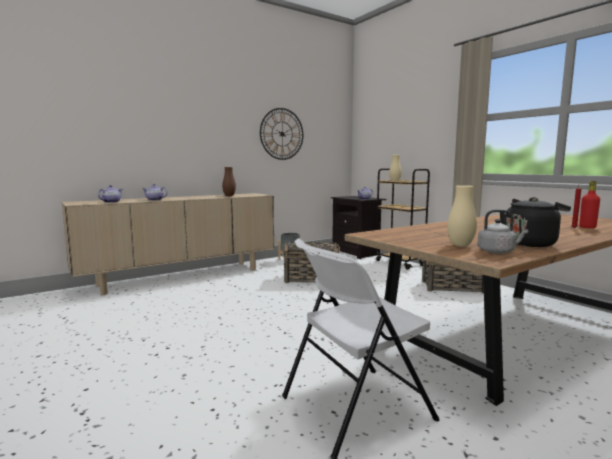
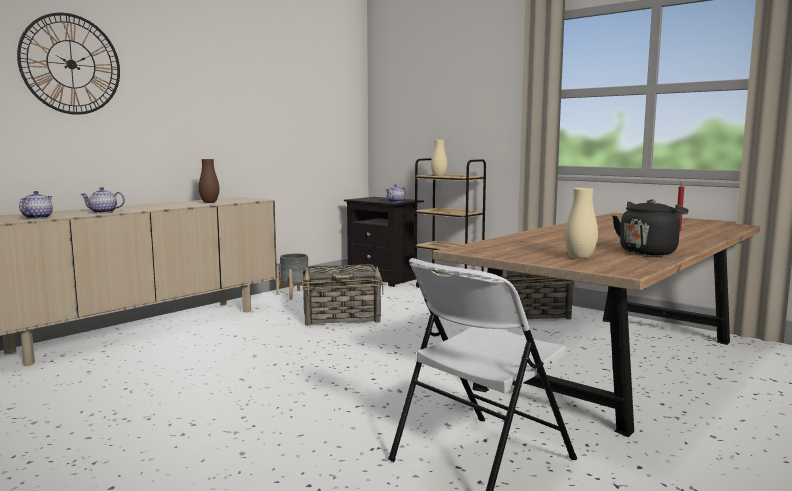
camera: 15 degrees left, 0 degrees up
wall clock [260,108,303,160] -> wall clock moved to [17,13,120,115]
grey kettle [478,209,528,254] -> none
red bottle [579,181,600,228] -> none

